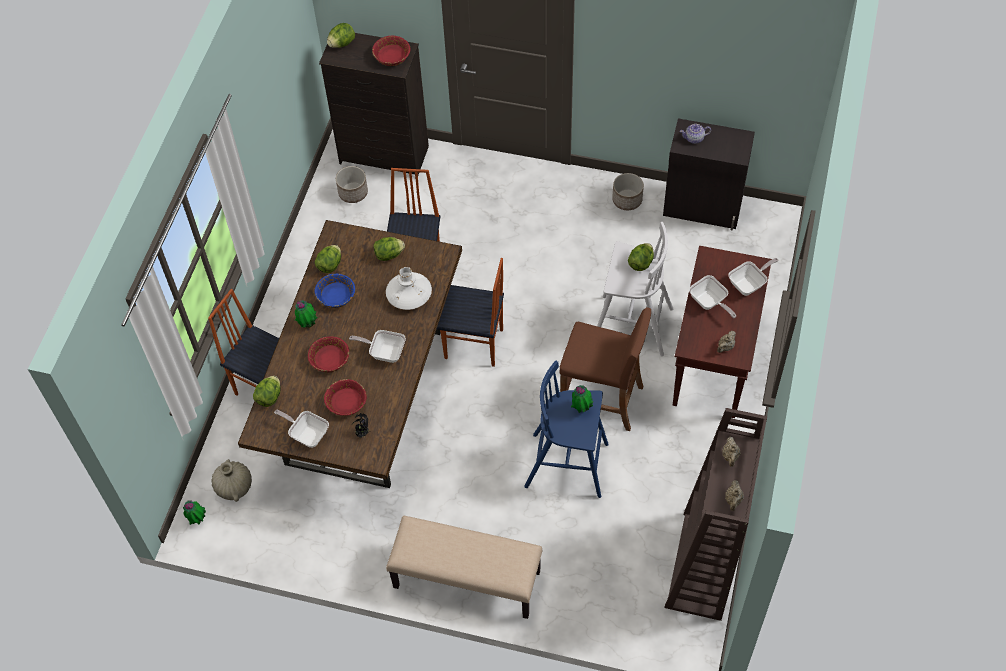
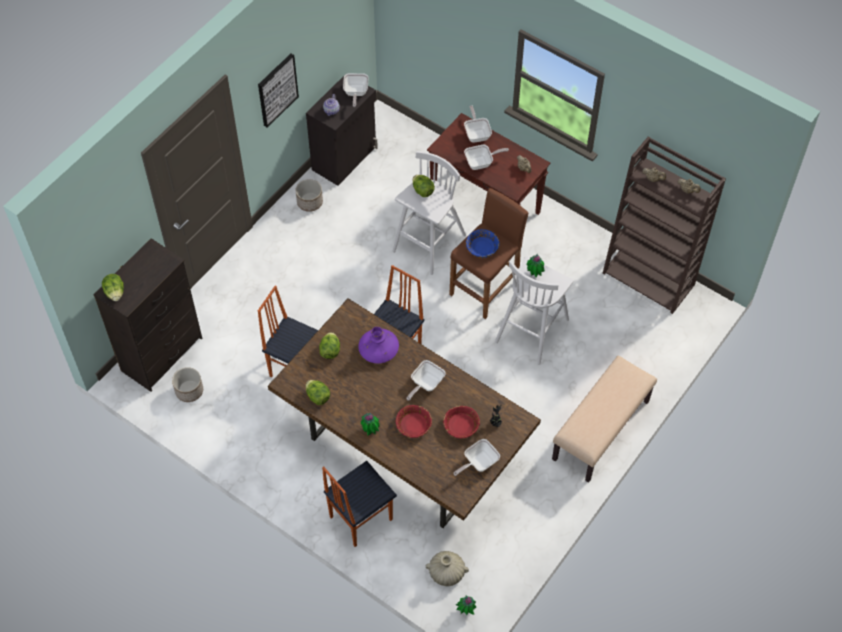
camera: 70 degrees left, 0 degrees up
lettuce [253,376,281,407] -> none
blue bowl [314,274,355,308] -> blue bowl moved to [466,229,500,258]
red bowl [372,35,410,66] -> none
white vase [386,267,432,310] -> purple vase [358,327,399,363]
blue stool [524,361,609,498] -> white stool [495,257,574,365]
none -> picture [258,54,299,127]
none -> frying pan [343,73,369,107]

